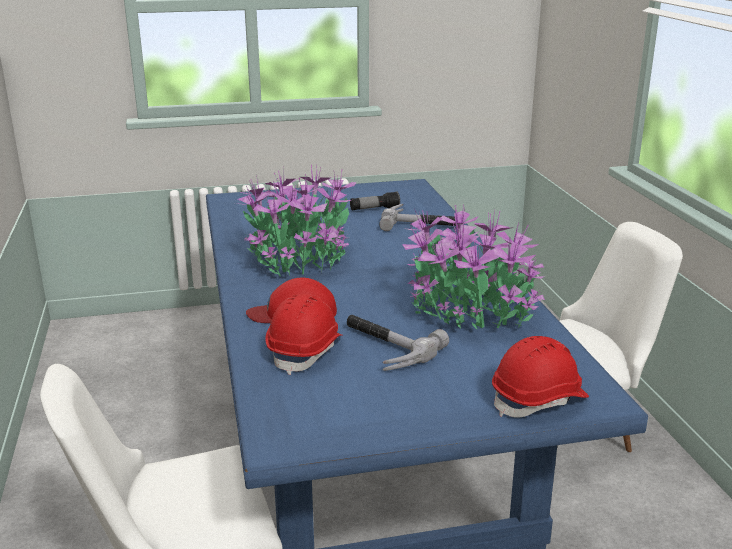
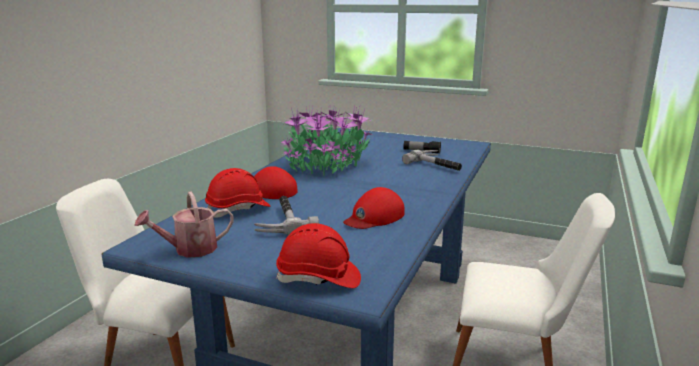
camera: 35 degrees right, 5 degrees down
potted plant [402,205,545,330] -> red cap [343,187,404,229]
none -> watering can [134,192,234,258]

